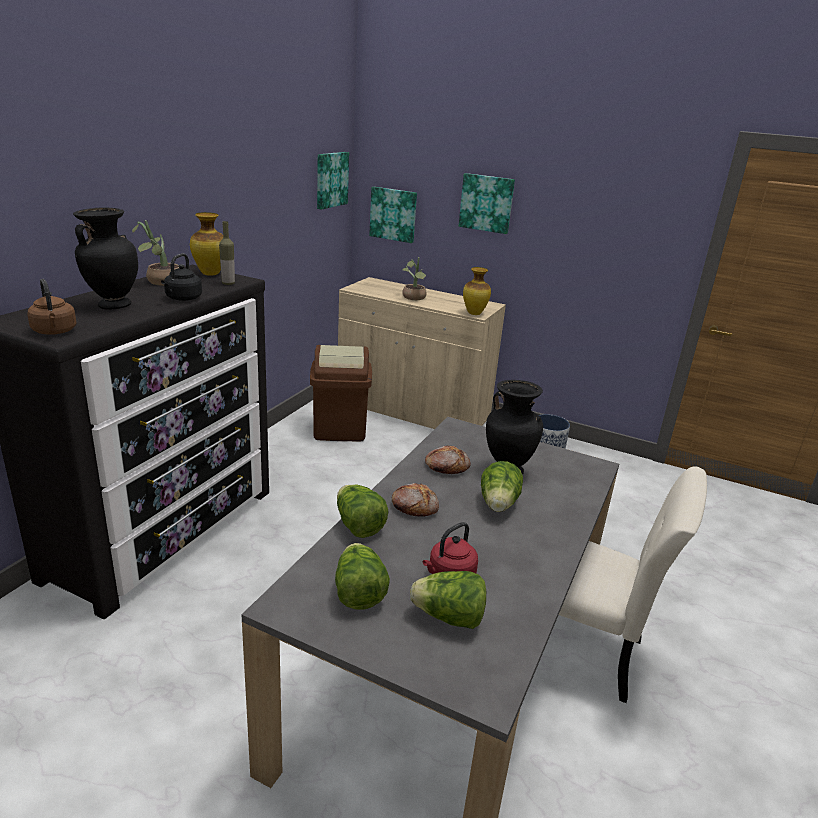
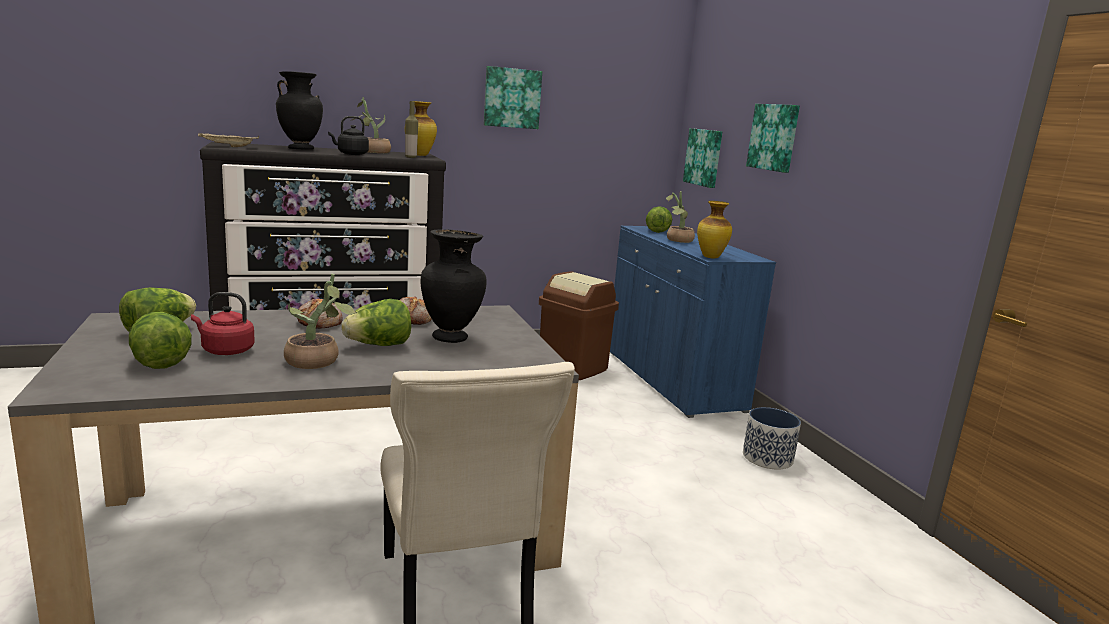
camera: 45 degrees right, 10 degrees down
brown kettle [27,279,76,335] -> beige tray [198,133,259,147]
picture [317,152,349,210] -> picture moved to [484,66,542,129]
lettuce [337,485,389,538] -> lettuce moved to [646,206,672,233]
beige cabinet [338,277,506,429] -> blue cabinet [610,226,776,418]
none -> potted plant [284,274,357,369]

